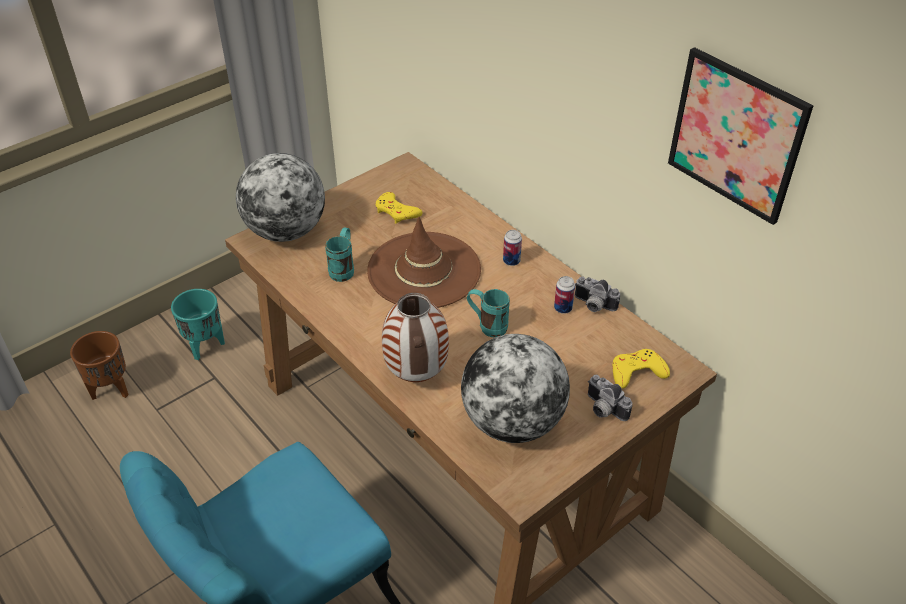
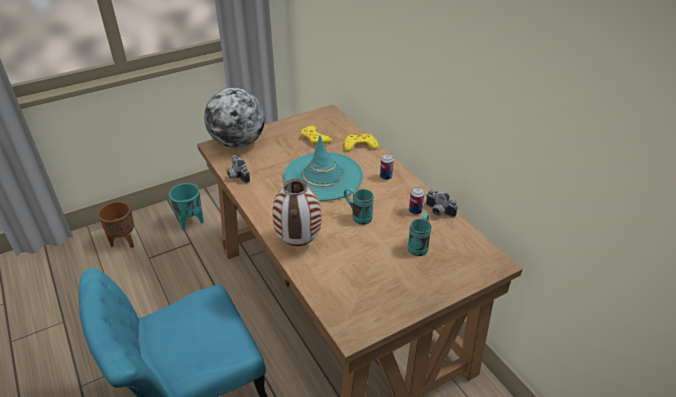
camera: 10 degrees right, 5 degrees down
turquoise mug [325,228,354,282] -> turquoise mug moved to [408,212,431,256]
brown hat [367,217,481,308] -> turquoise hat [283,135,363,201]
globe [461,334,570,443] -> none
camera [588,375,632,421] -> camera moved to [227,155,250,183]
yellow game controller [613,349,670,389] -> yellow game controller moved to [344,134,378,152]
picture [668,47,814,225] -> none

